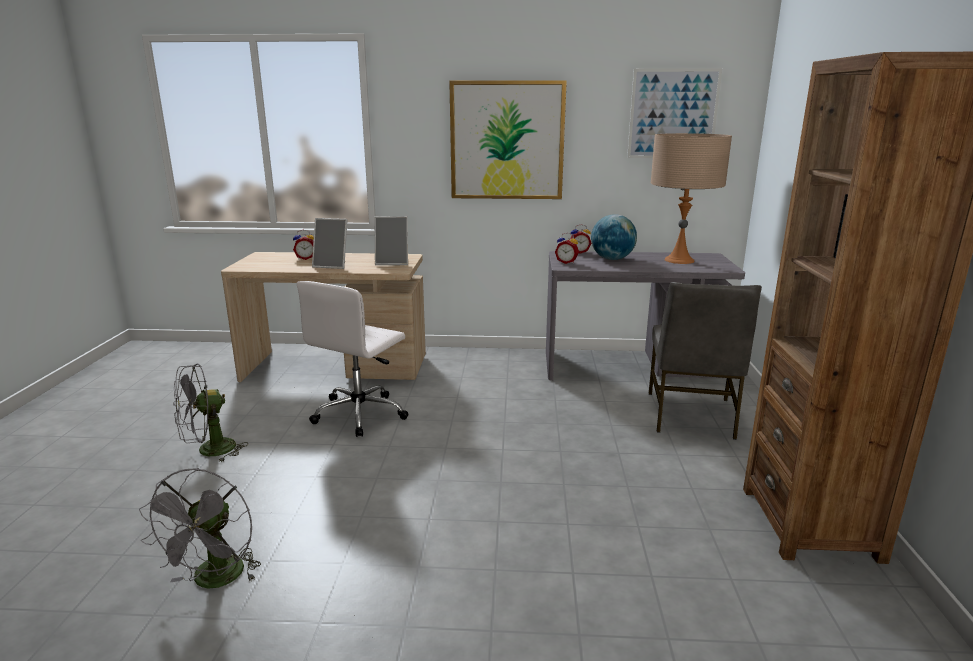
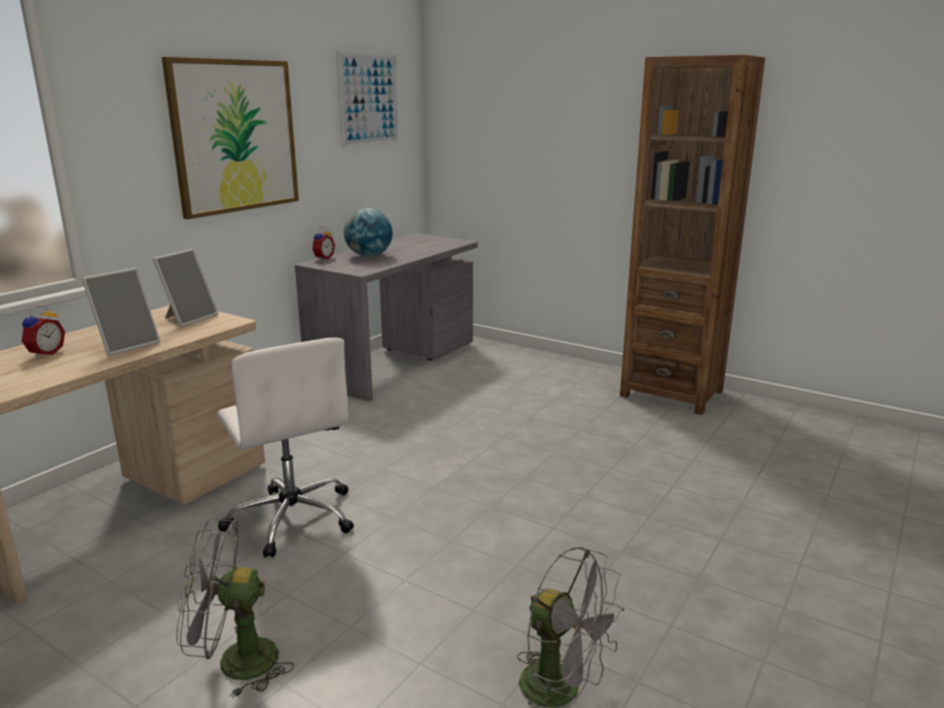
camera: 60 degrees left, 0 degrees up
grey fan [173,363,248,462] -> grey fan turned 90 degrees clockwise [176,519,294,698]
alarm clock [555,233,579,264] -> none
grey chair [649,282,762,440] -> none
beige table lamp [651,133,732,264] -> none

